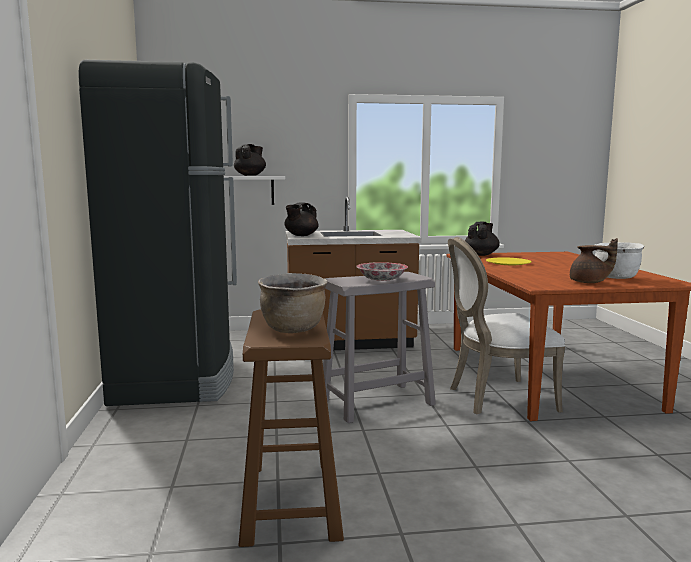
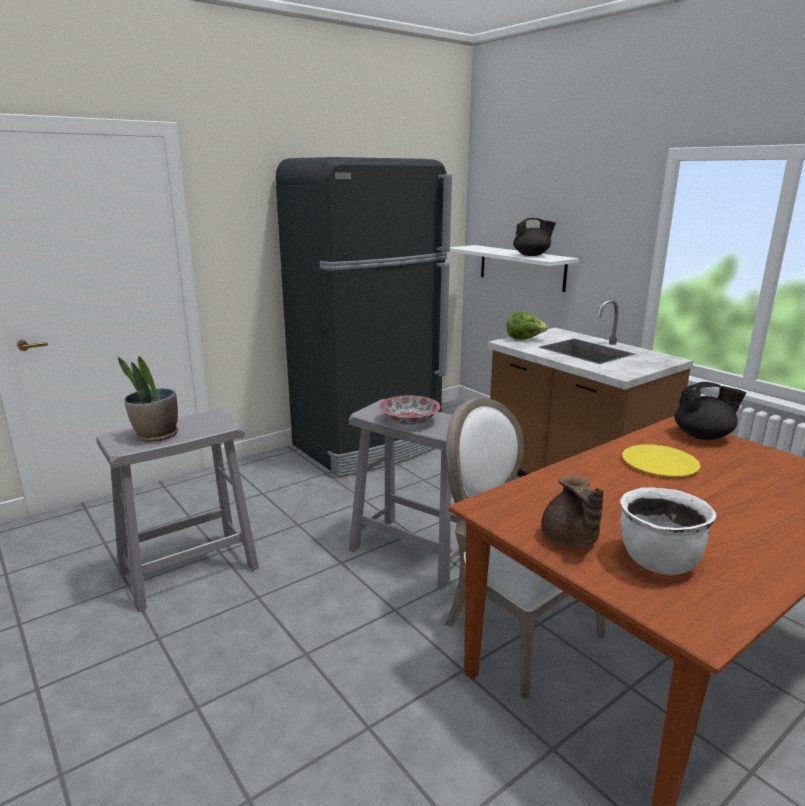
camera: 60 degrees right, 10 degrees up
brown stool [238,309,344,547] -> grey stool [96,410,259,612]
brown cooking pot [258,273,327,333] -> potted plant [118,356,178,442]
black teapot [284,202,319,236] -> lettuce [507,312,548,340]

